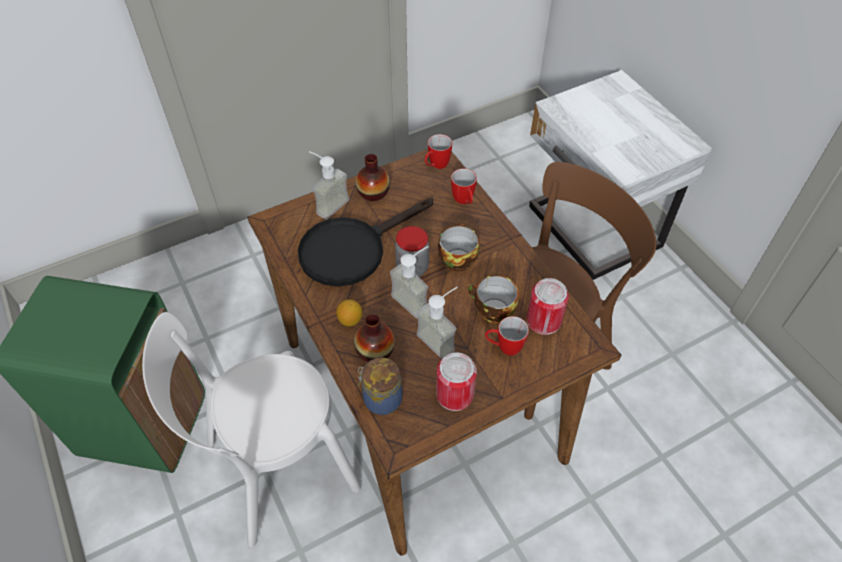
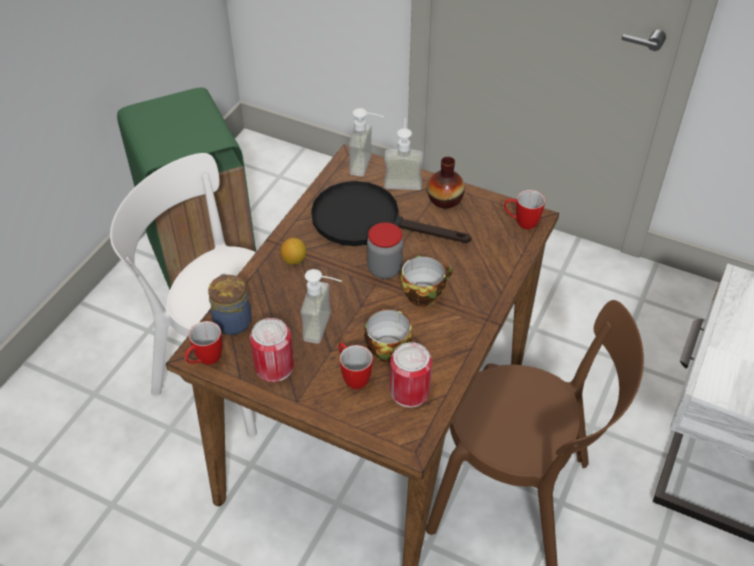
camera: 55 degrees right, 5 degrees down
vase [354,314,395,362] -> none
soap dispenser [390,246,429,318] -> soap dispenser moved to [349,108,384,176]
mug [451,168,477,204] -> mug moved to [185,321,222,365]

